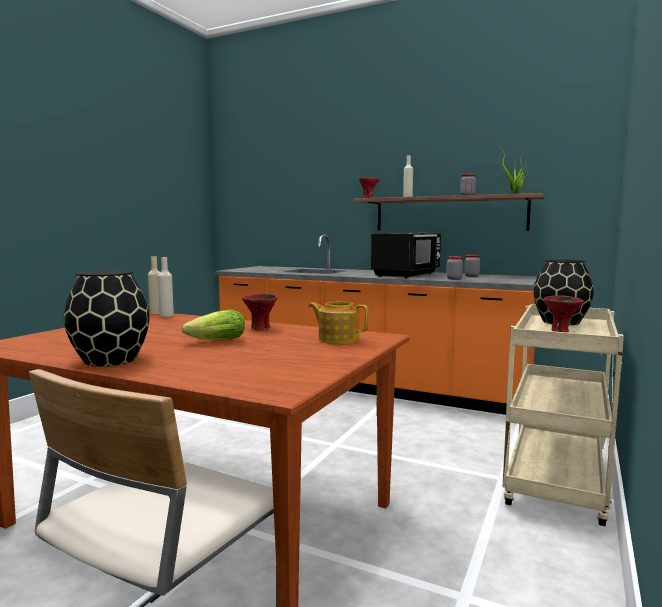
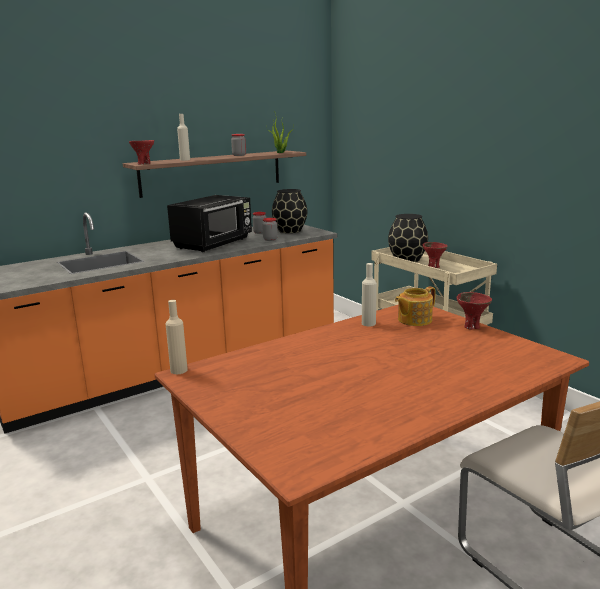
camera: 60 degrees left, 10 degrees up
black vase [64,270,149,367] -> black vase moved to [272,189,307,233]
beige bottle [158,257,174,317] -> beige bottle moved to [362,263,377,326]
lettuce [182,310,245,340] -> none
red bowl [242,294,277,330] -> red bowl moved to [457,292,492,330]
black microwave [371,233,441,278] -> black microwave turned 60 degrees clockwise [167,195,252,252]

